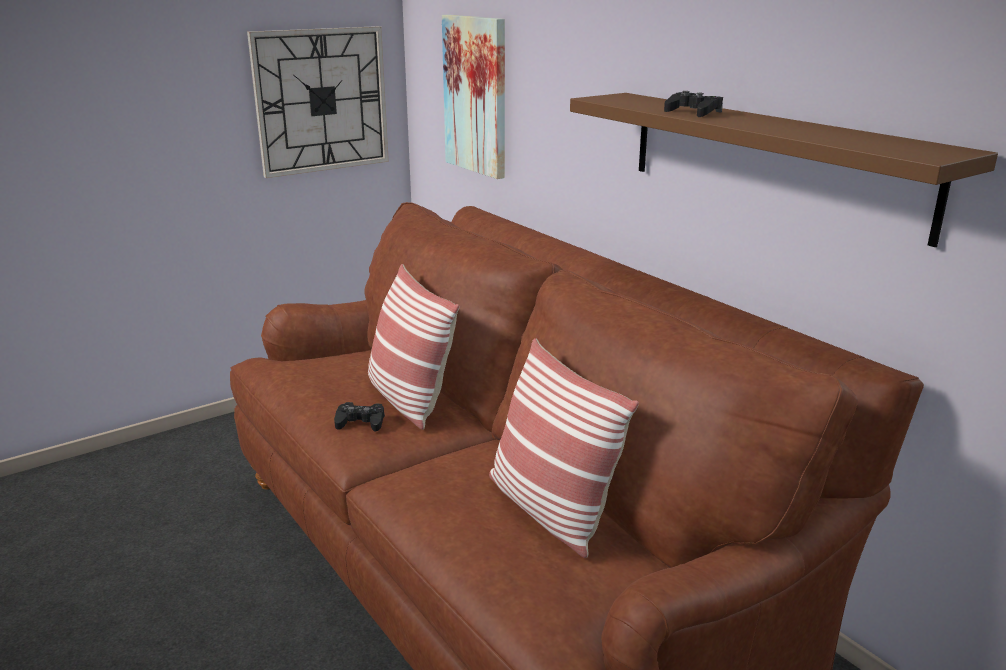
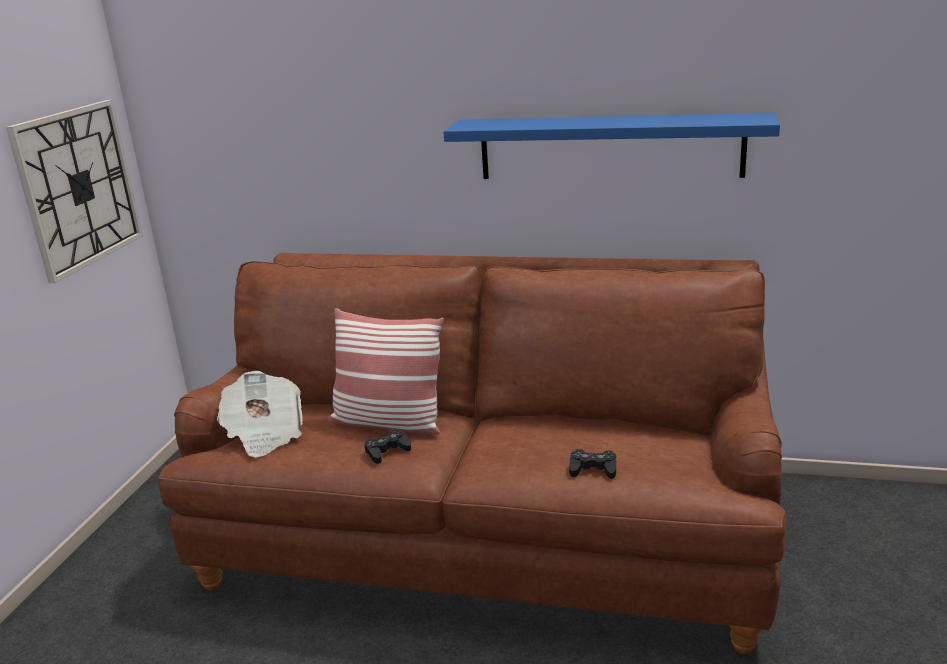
camera: 40 degrees left, 0 degrees up
picture [442,15,505,179] -> none
pillow [489,338,639,558] -> none
brown shelf [570,93,998,247] -> blue shelf [443,113,780,179]
black game controller [664,91,723,117] -> black game controller moved to [569,449,616,479]
none -> newspaper [217,371,303,458]

